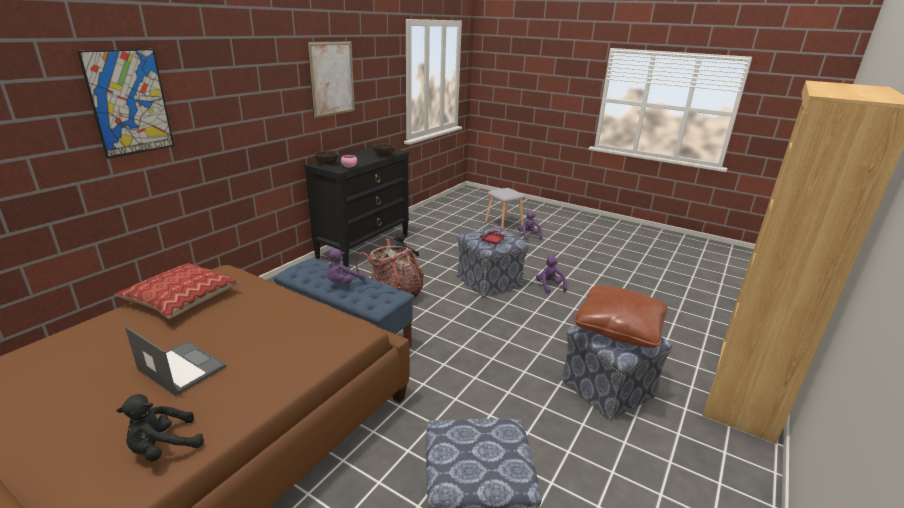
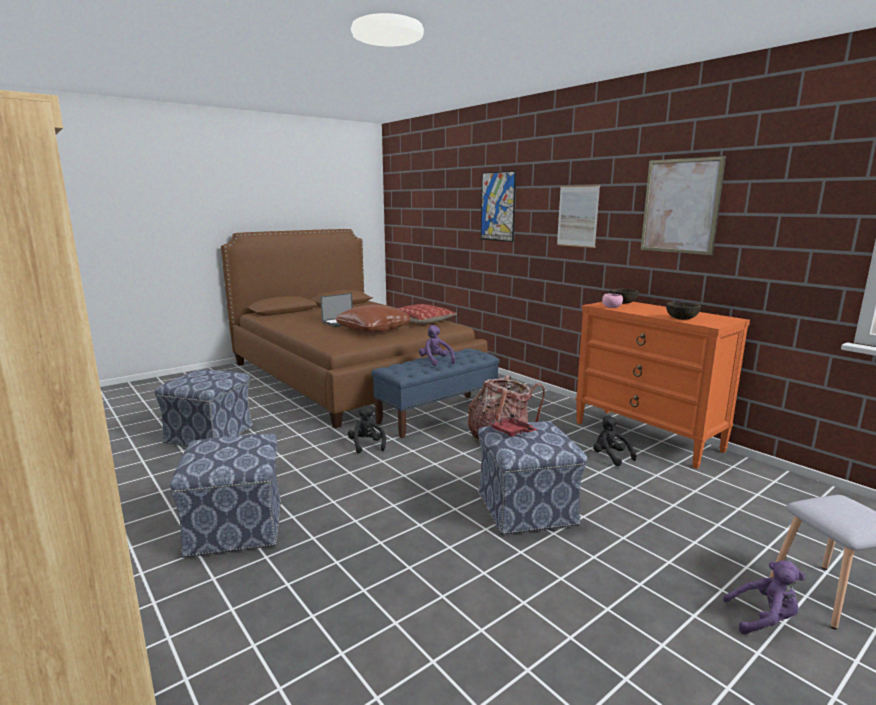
camera: 110 degrees right, 10 degrees down
black plush toy [116,394,204,462] -> black plush toy moved to [348,405,386,453]
black dresser [304,146,409,267] -> orange dresser [575,302,750,469]
purple plush toy [536,256,567,294] -> none
brown pillow [574,285,668,348] -> brown pillow moved to [335,305,411,333]
none -> picture [557,185,600,248]

